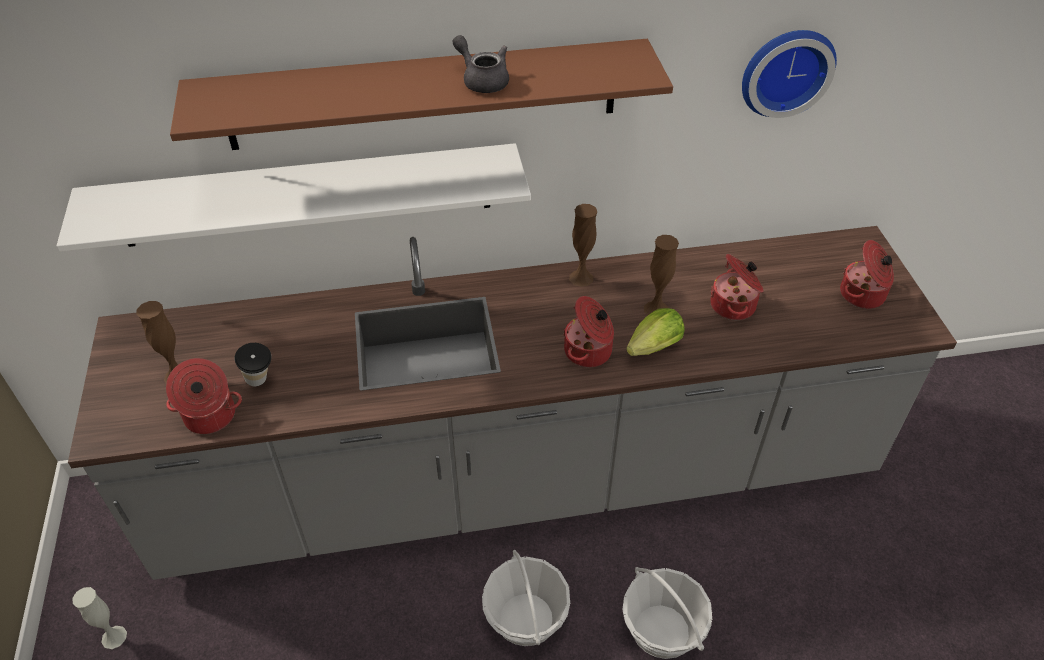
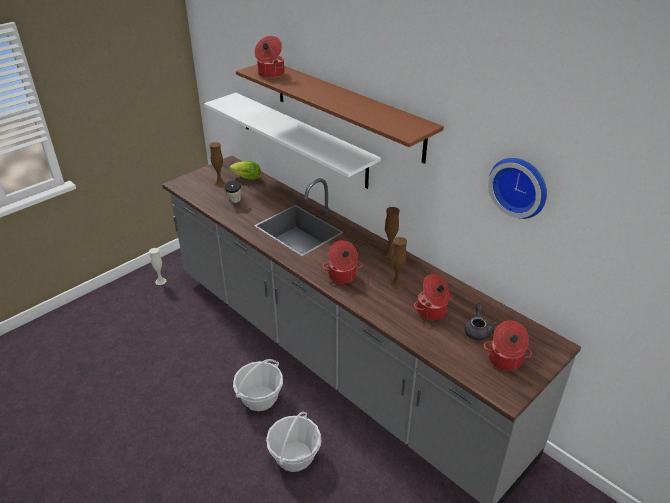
camera: 55 degrees right, 10 degrees down
cooking pot [166,358,242,434] -> cooking pot moved to [254,36,284,78]
grey teapot [453,35,509,93] -> grey teapot moved to [464,303,498,341]
lettuce [626,308,684,356] -> lettuce moved to [229,161,261,180]

